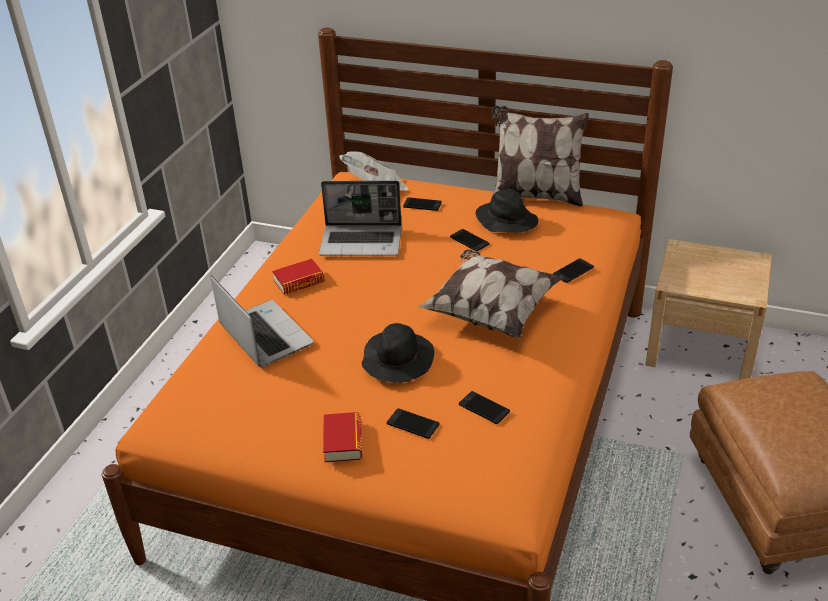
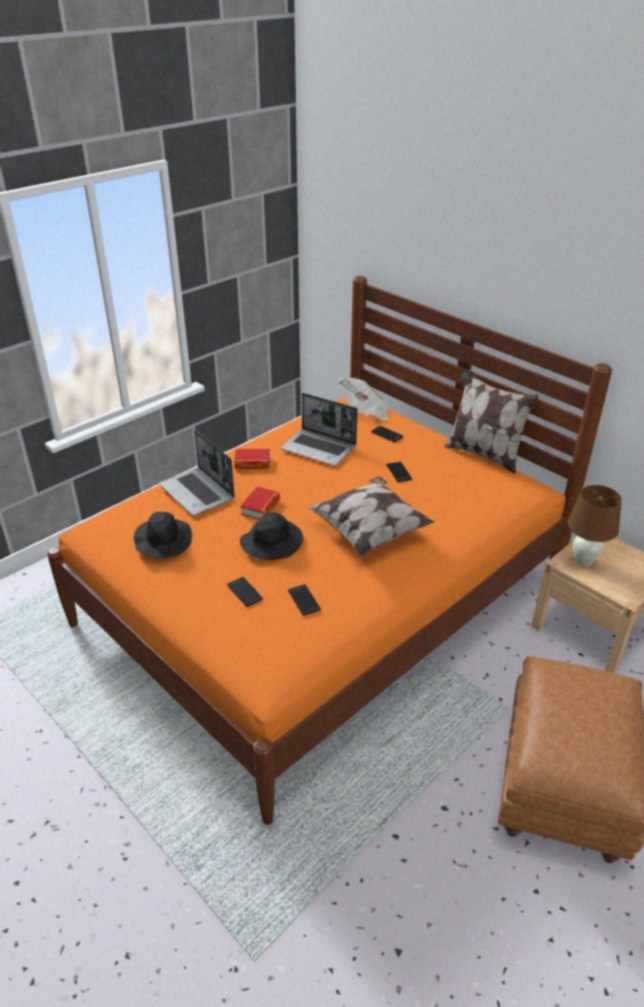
camera: 25 degrees right, 0 degrees up
laptop [210,275,314,367] -> laptop turned 150 degrees clockwise [159,430,235,516]
book [323,412,362,462] -> book moved to [240,486,280,519]
black hat [476,189,538,233] -> black hat moved to [134,512,192,558]
phone [553,258,594,283] -> none
none -> brown table lamp [568,485,622,566]

